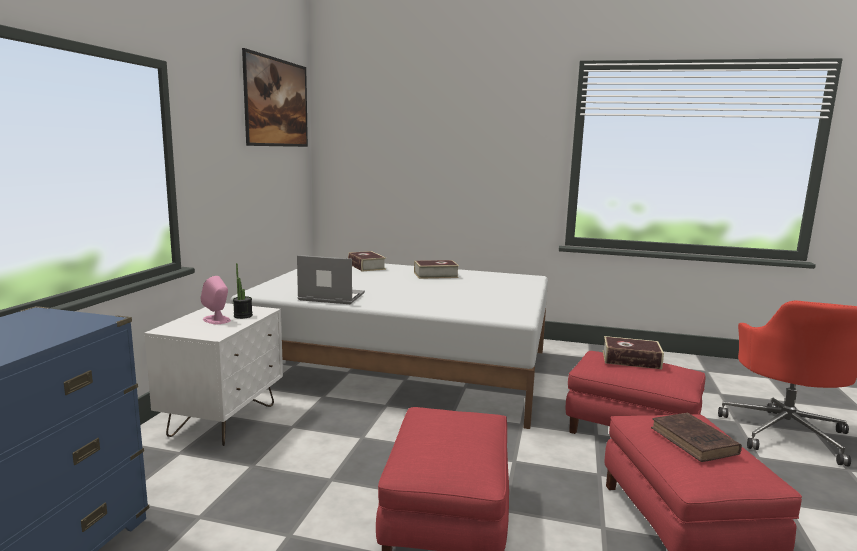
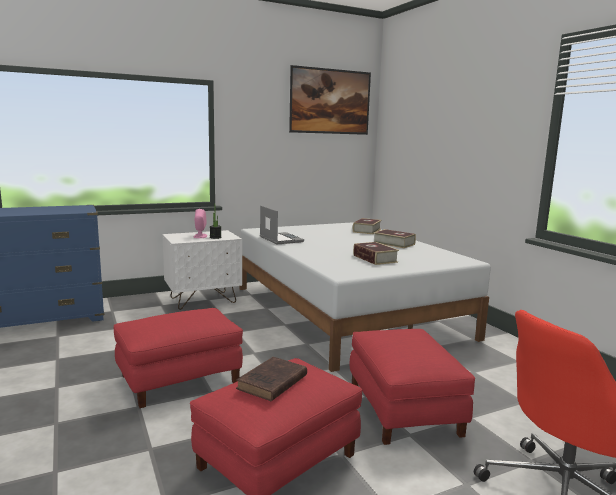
camera: 50 degrees right, 0 degrees up
book [603,336,664,369] -> book moved to [353,242,399,265]

